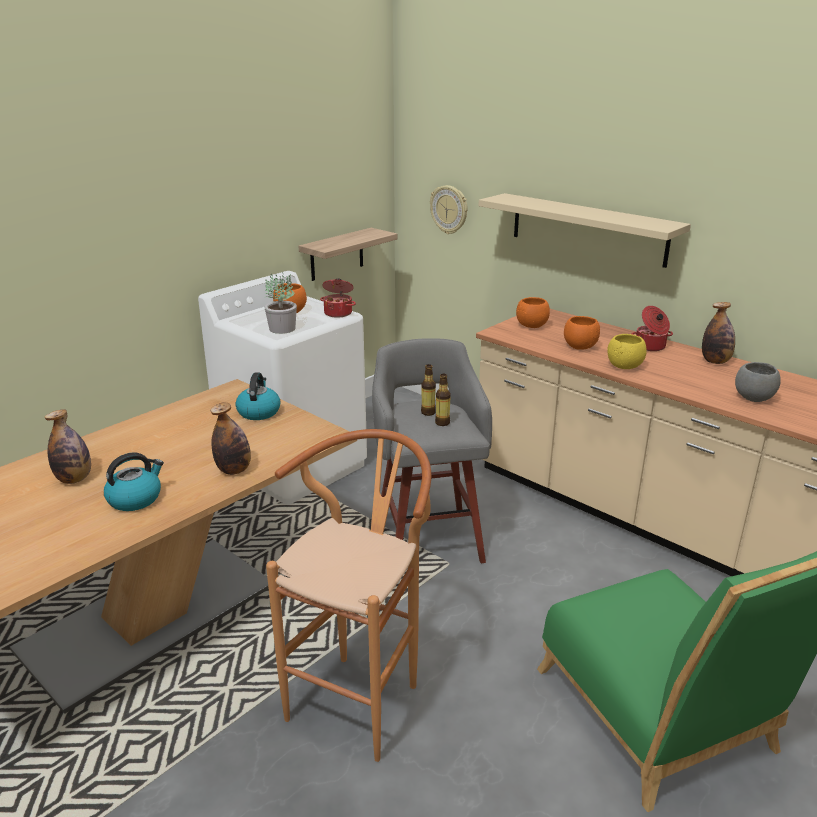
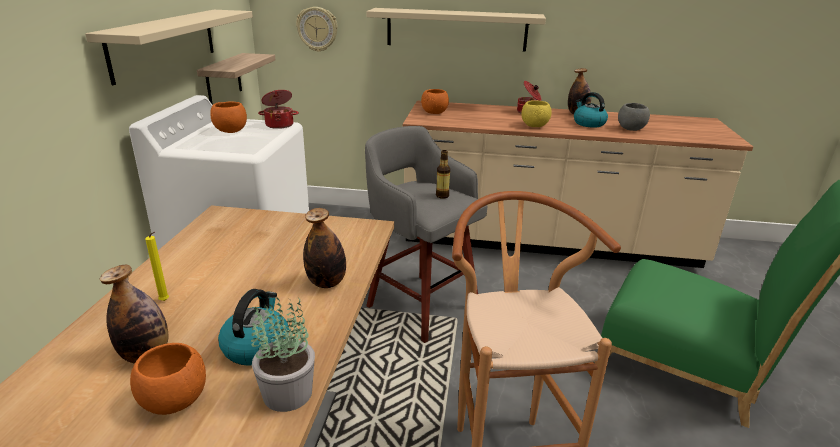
camera: 35 degrees left, 0 degrees up
kettle [235,372,280,420] -> kettle moved to [574,92,608,128]
potted plant [264,272,297,334] -> potted plant moved to [251,297,315,412]
bottle [421,364,436,416] -> none
orange bowl [564,316,600,350] -> orange bowl moved to [130,343,206,415]
none -> beige shelf [85,10,253,85]
none -> yellow candle [145,232,169,301]

